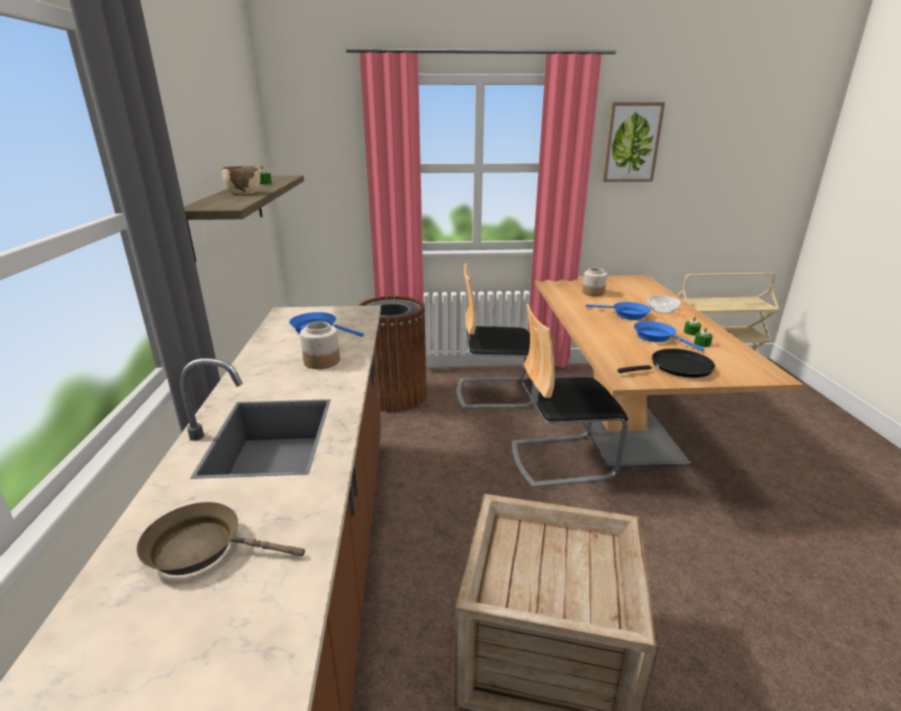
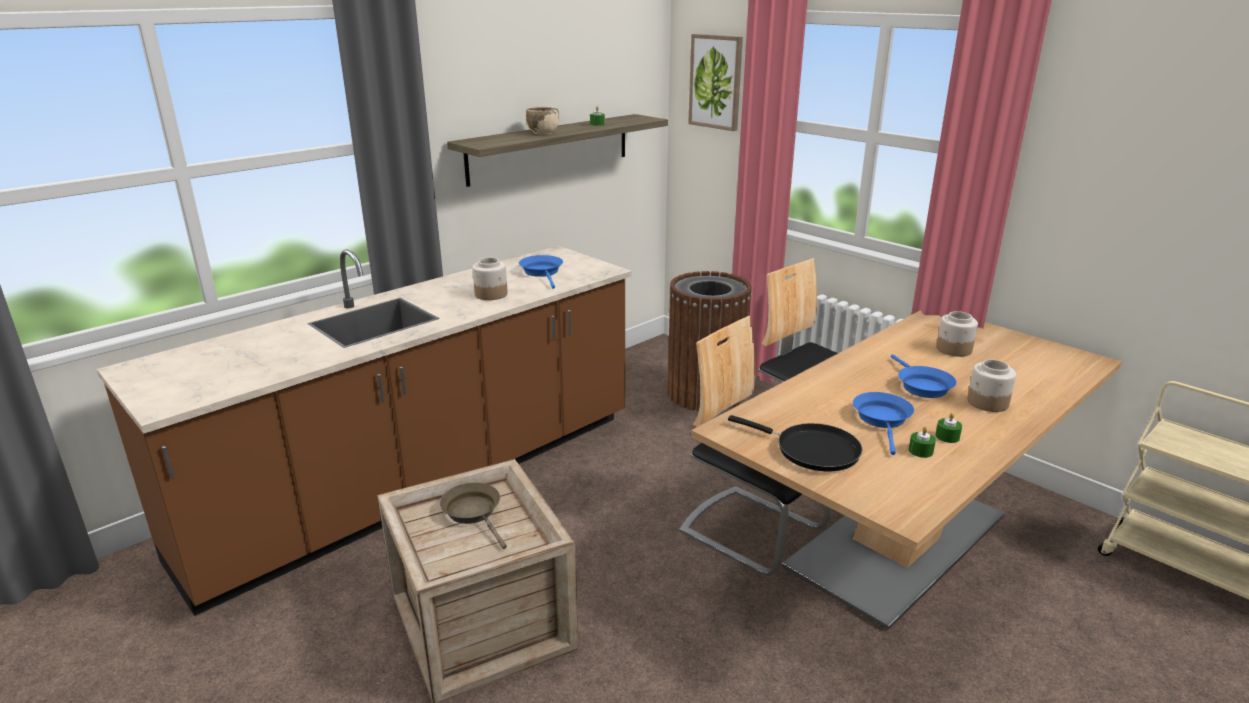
camera: 50 degrees right, 0 degrees up
brown frying pan [137,502,305,575] -> brown frying pan moved to [440,483,507,549]
picture [602,102,665,182] -> picture moved to [688,34,743,131]
bowl [648,295,681,314] -> jar [967,359,1016,412]

